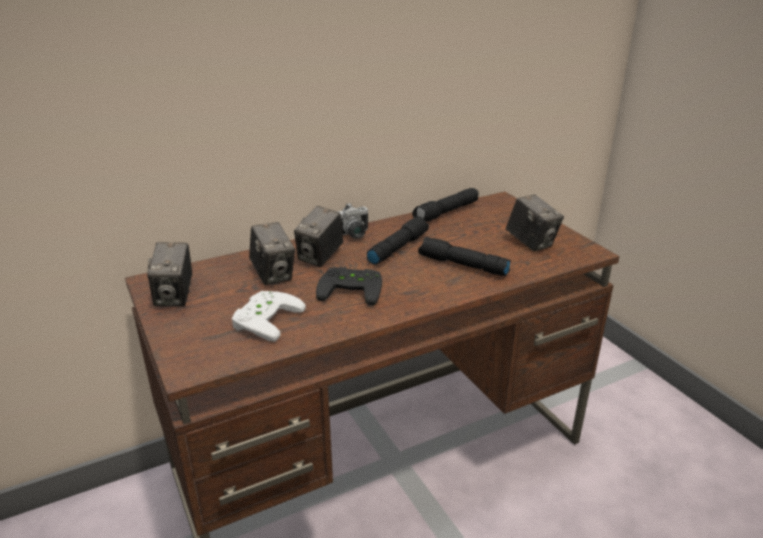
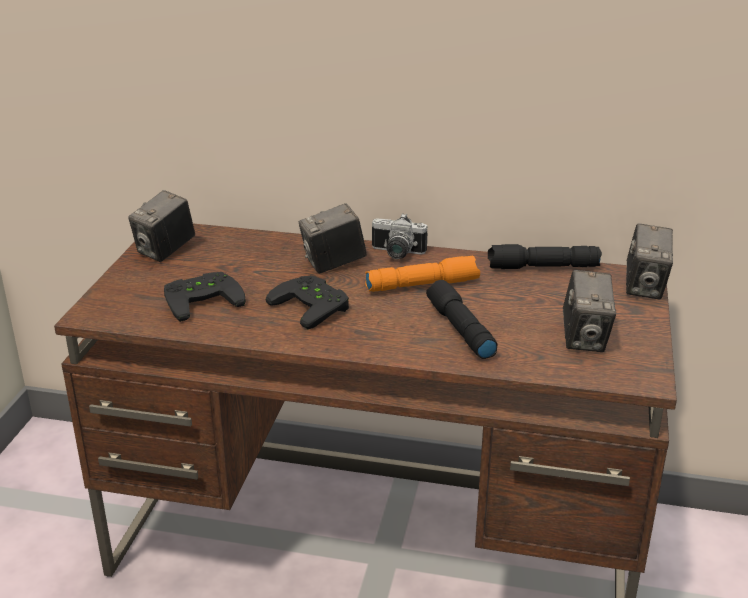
camera: 40 degrees right, 0 degrees up
white game controller [232,291,306,342] -> black game controller [164,272,246,322]
camera [249,222,295,285] -> camera moved to [626,223,673,299]
black flashlight [367,216,429,265] -> orange flashlight [365,256,480,292]

